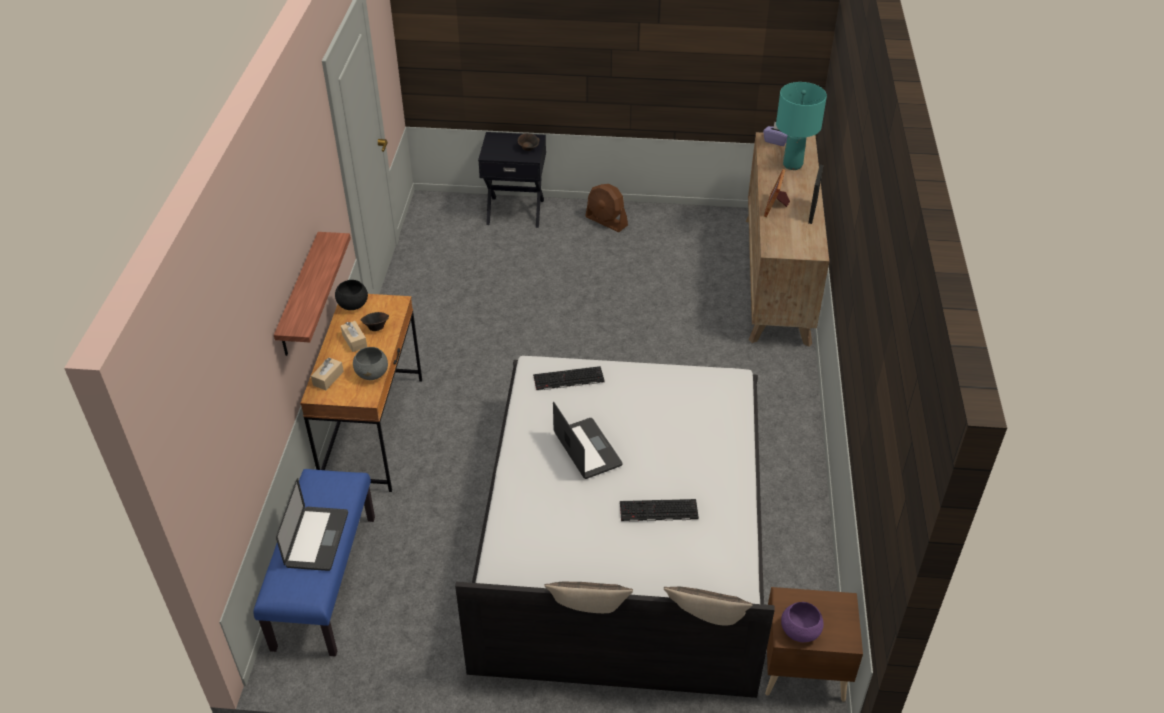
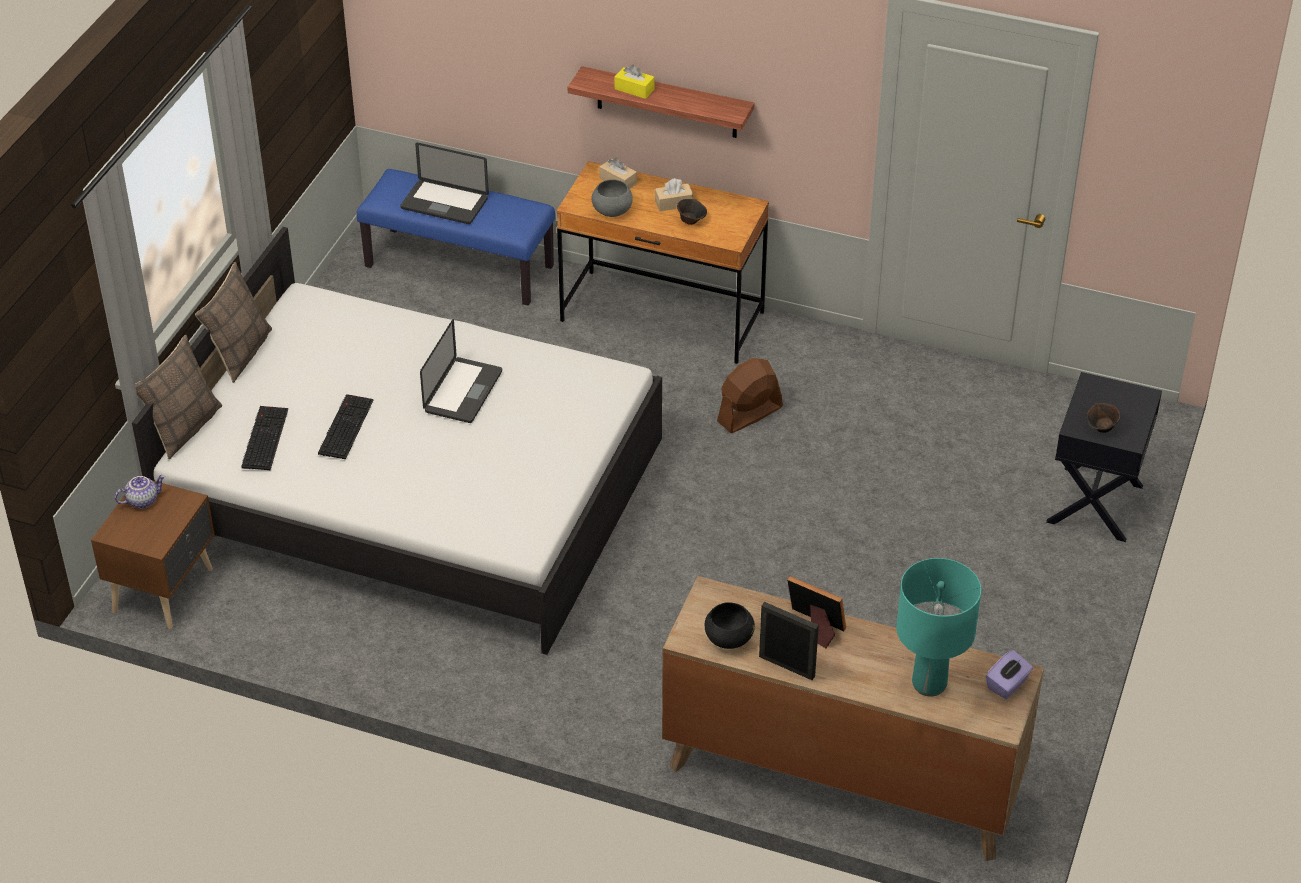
camera: 105 degrees right, 0 degrees up
black bowl [335,280,368,310] -> black bowl moved to [705,602,755,649]
keyboard [533,366,605,391] -> keyboard moved to [241,406,288,470]
laptop [553,401,622,479] -> laptop turned 60 degrees counterclockwise [420,319,502,423]
brown fan [585,184,628,232] -> brown fan moved to [717,358,783,433]
purple bowl [781,602,824,642] -> teapot [115,475,165,509]
none -> yellow tissue box [615,64,655,99]

